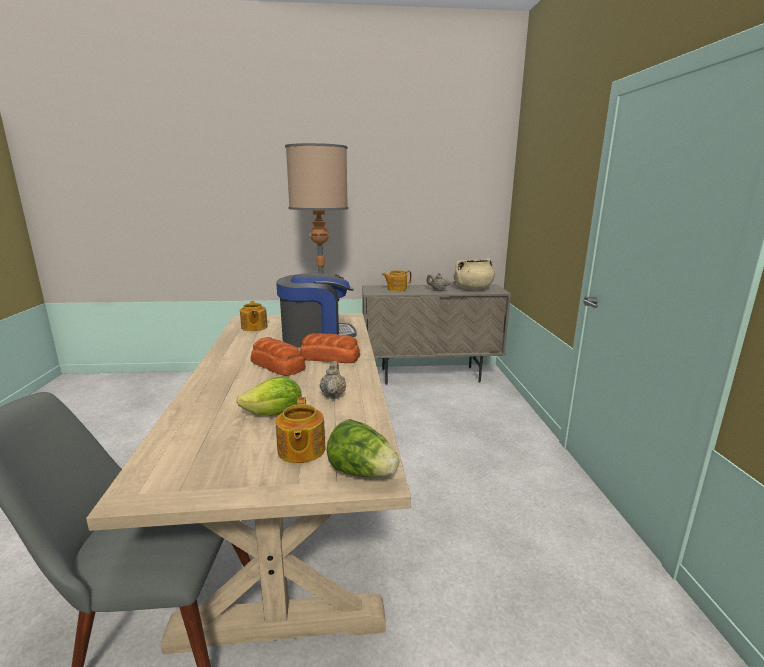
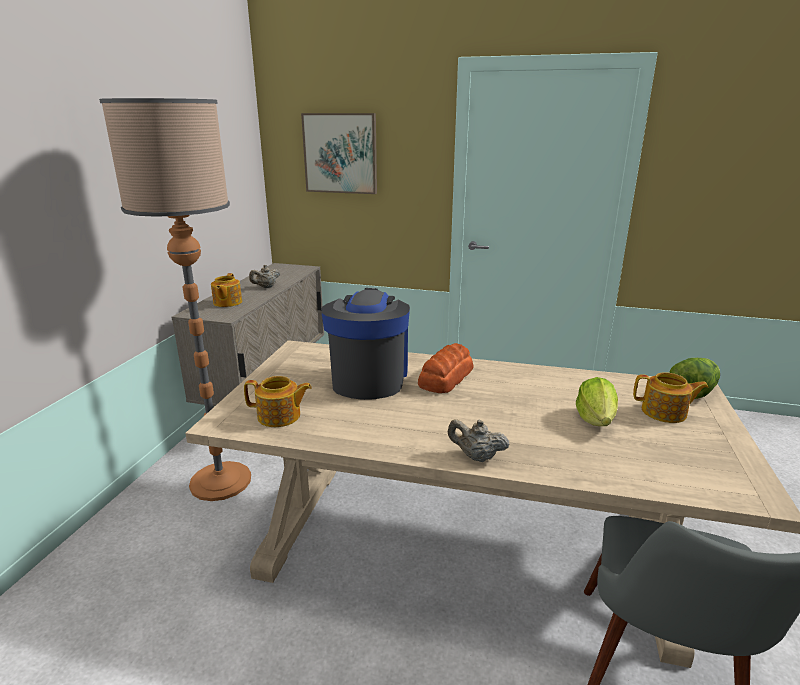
camera: 70 degrees left, 5 degrees up
bread [251,337,306,376] -> none
beige teapot [320,361,346,399] -> beige teapot moved to [448,419,509,462]
beige cooking pot [454,259,495,290] -> none
none -> picture [301,113,377,194]

